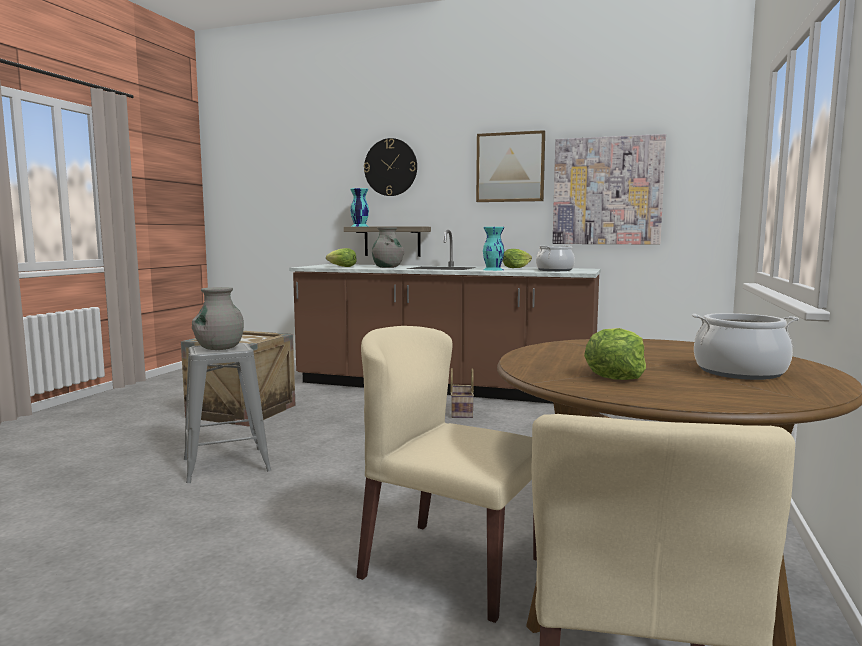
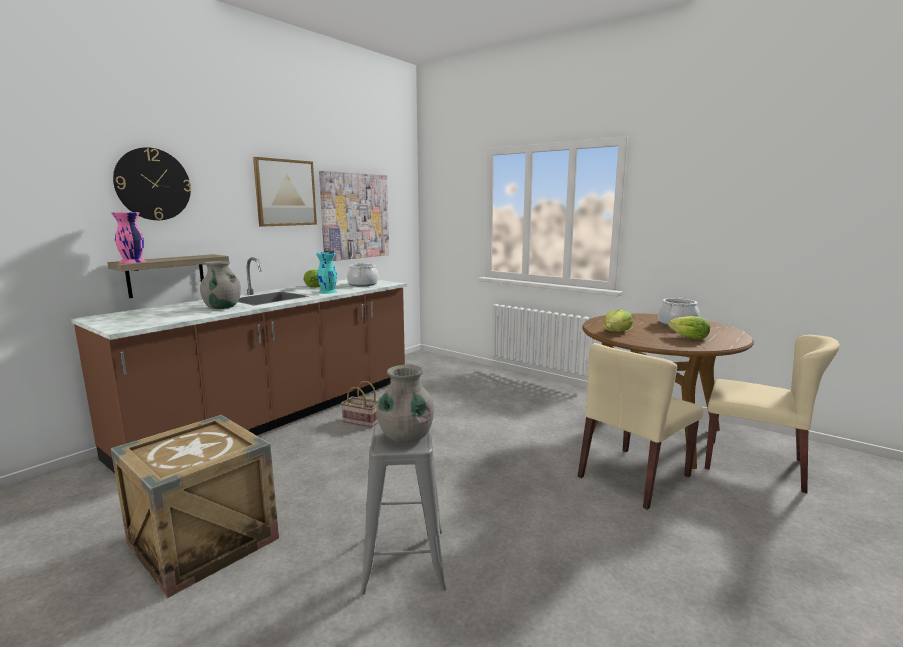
camera: 70 degrees left, 5 degrees up
lettuce [326,248,357,267] -> lettuce moved to [604,310,633,332]
turquoise vase [350,188,369,227] -> pink vase [111,212,146,263]

